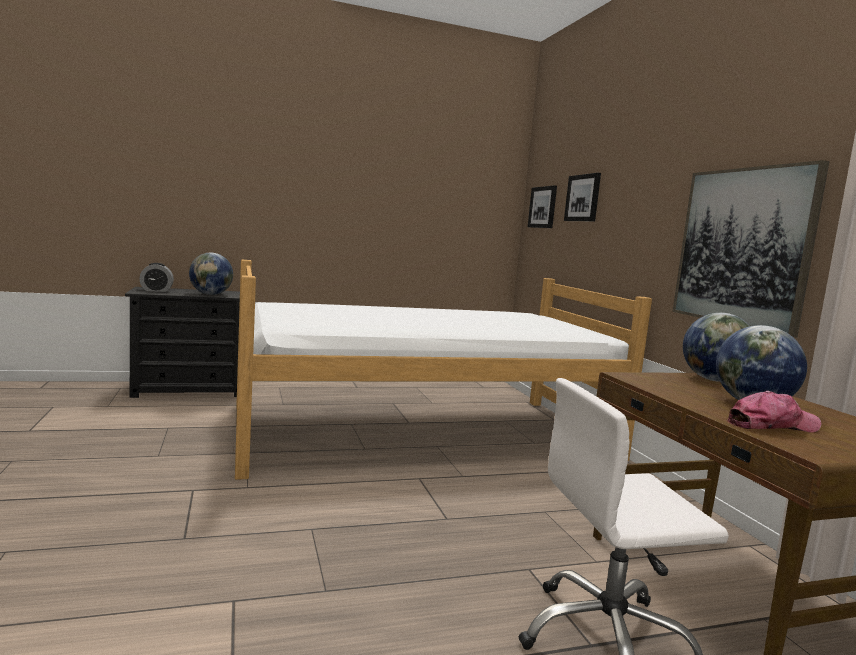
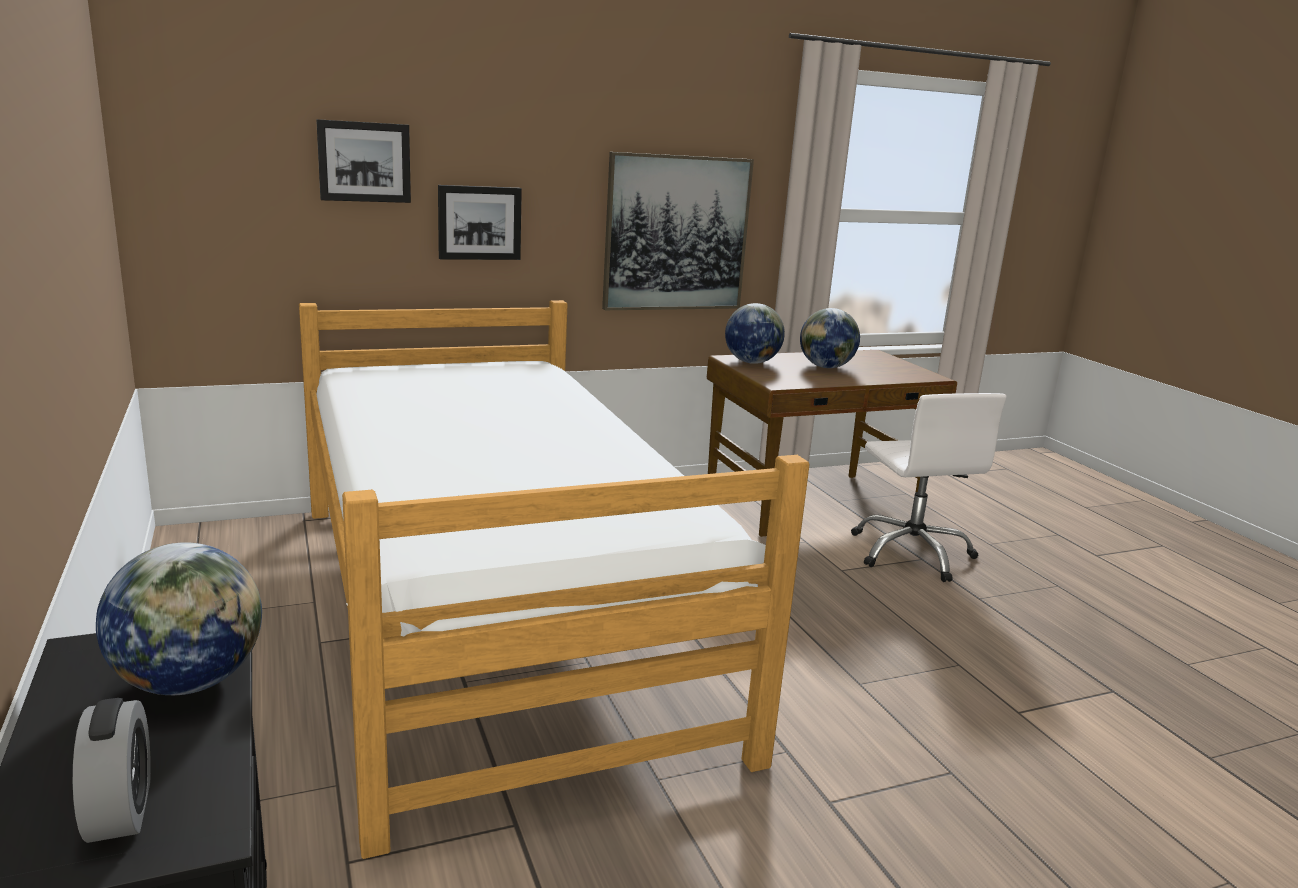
camera: 95 degrees left, 10 degrees up
picture [528,185,557,228] -> picture moved to [438,185,522,260]
cap [726,391,821,433] -> none

